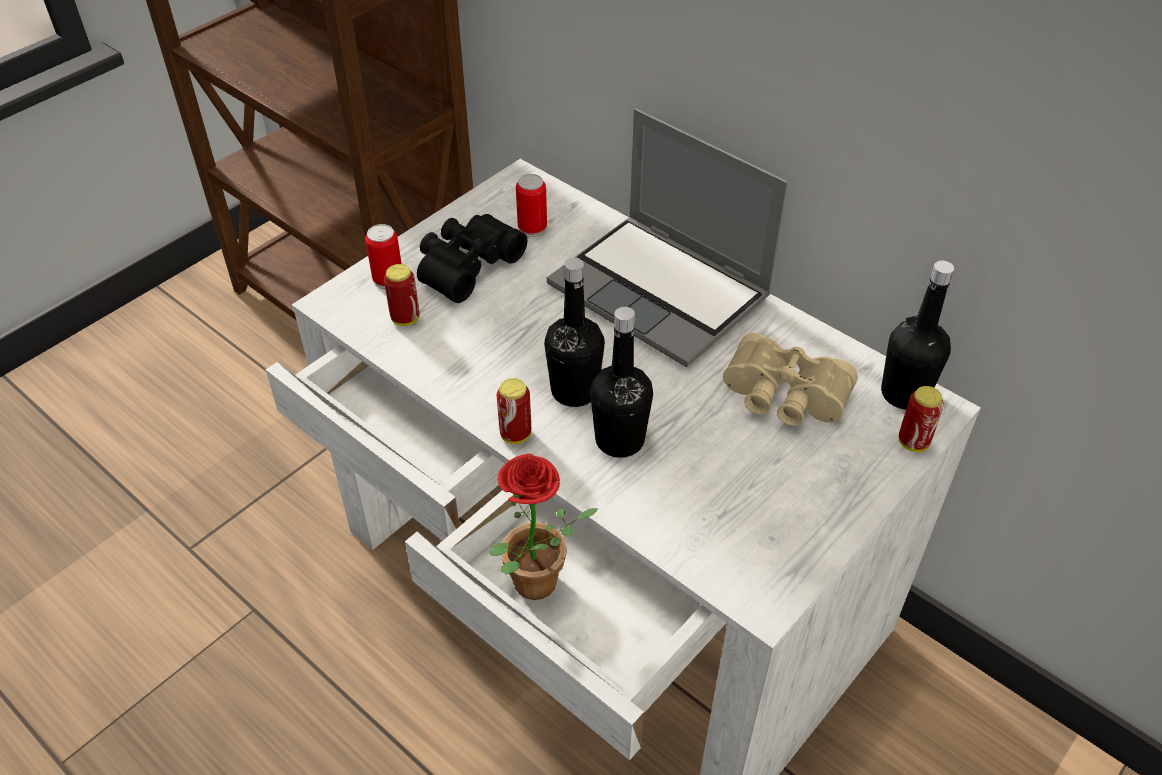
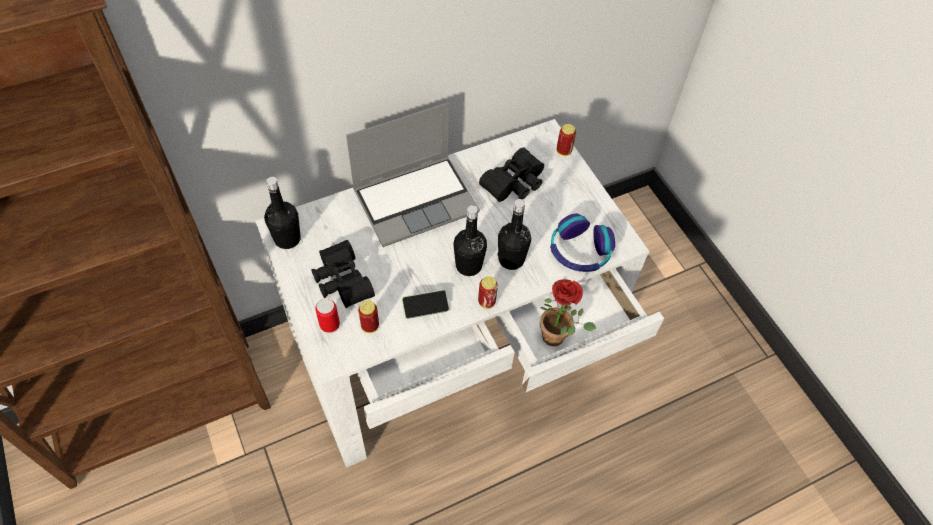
camera: 70 degrees left, 10 degrees up
can [516,174,547,237] -> none
beige binoculars [723,333,858,426] -> black binoculars [479,148,544,202]
black bottle [881,260,954,410] -> black bottle moved to [264,177,301,249]
none -> phone [402,290,449,319]
none -> headphones [550,214,615,272]

